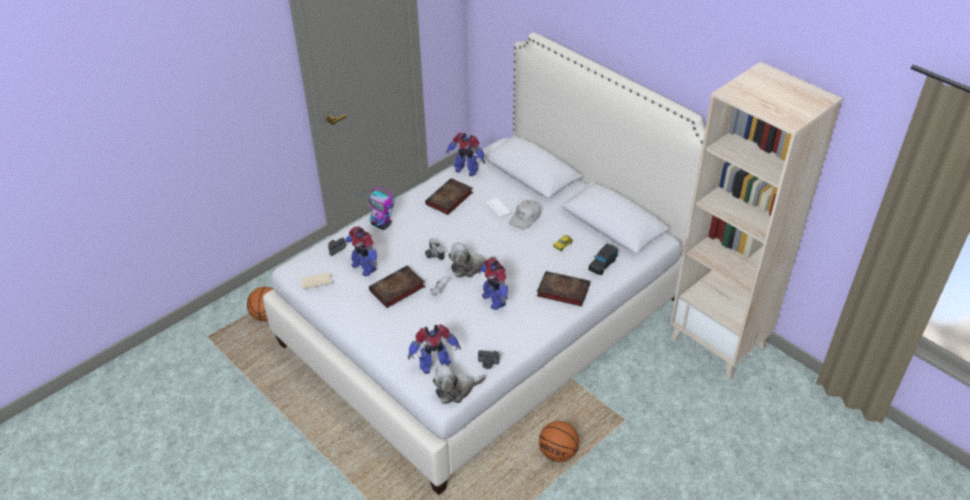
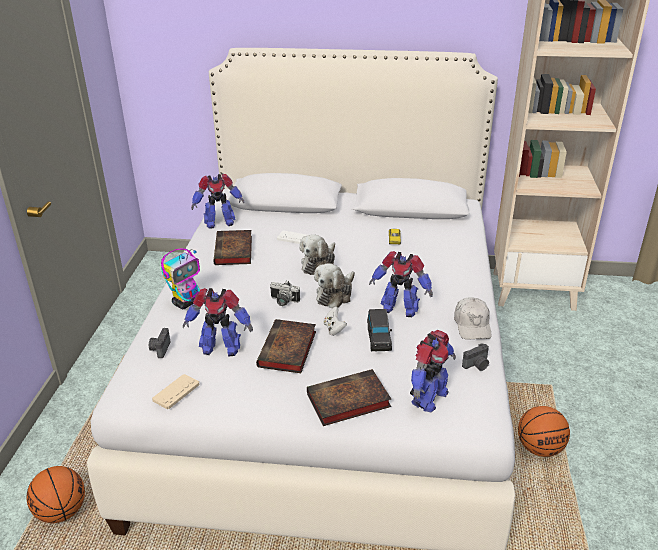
camera: 40 degrees left, 10 degrees down
toy robot [361,187,394,230] -> toy robot turned 45 degrees counterclockwise [161,248,200,309]
plush toy [432,364,485,404] -> plush toy moved to [299,234,335,275]
white cap [509,200,540,230] -> white cap moved to [454,297,491,340]
book [537,271,590,307] -> book moved to [307,369,391,426]
black toy car [588,243,618,275] -> black toy car moved to [367,309,392,351]

